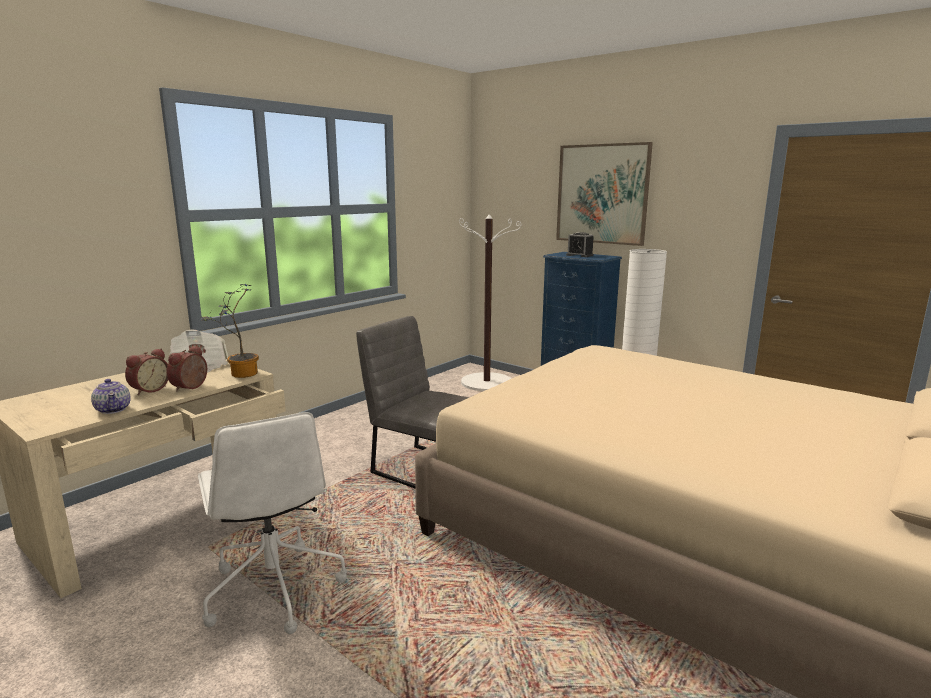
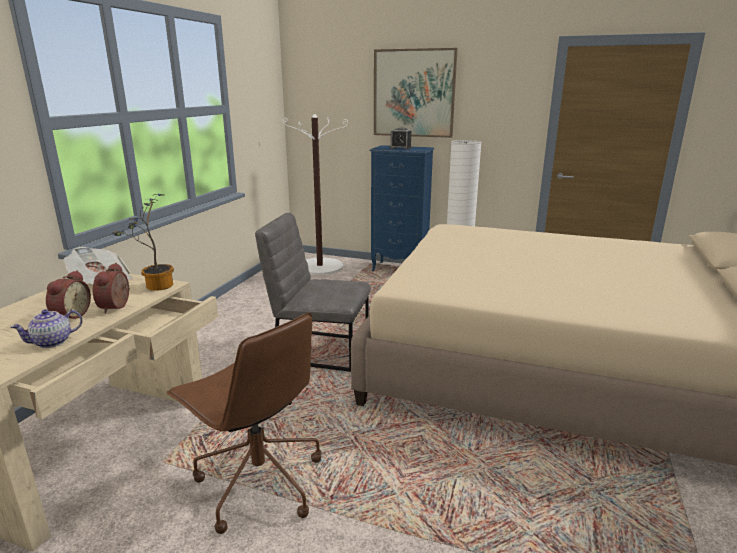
camera: 20 degrees left, 5 degrees up
teapot [91,379,131,414] -> teapot turned 105 degrees clockwise [10,309,83,348]
white office chair [198,412,347,634] -> brown office chair [167,313,321,534]

